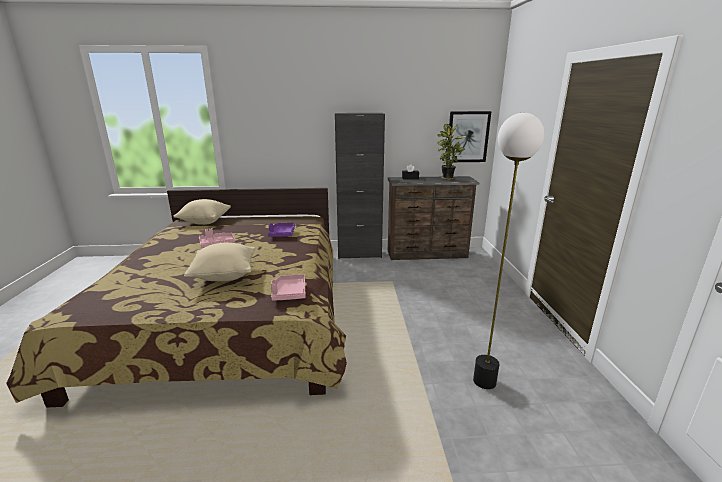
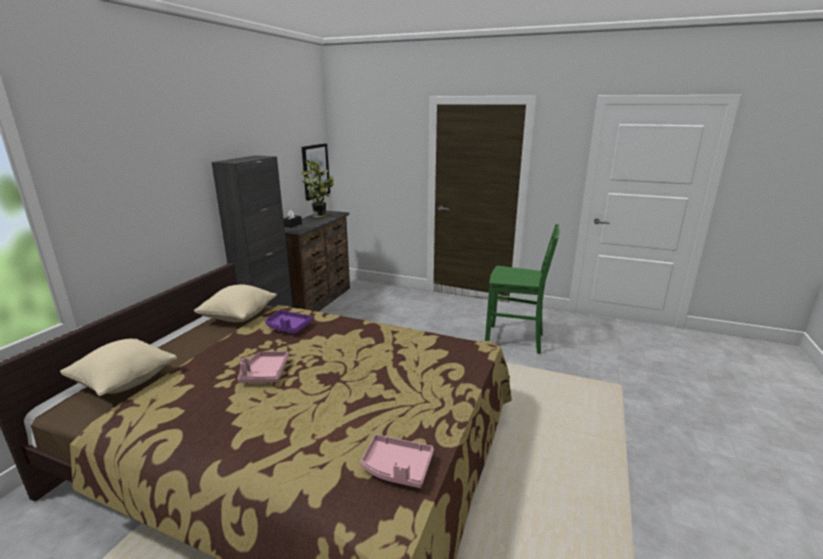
camera: 65 degrees left, 0 degrees up
beige pillow [184,243,255,281] -> beige pillow moved to [194,285,276,322]
pink tray [271,274,306,301] -> pink tray moved to [361,434,434,488]
floor lamp [473,113,544,389] -> green chair [485,224,560,354]

